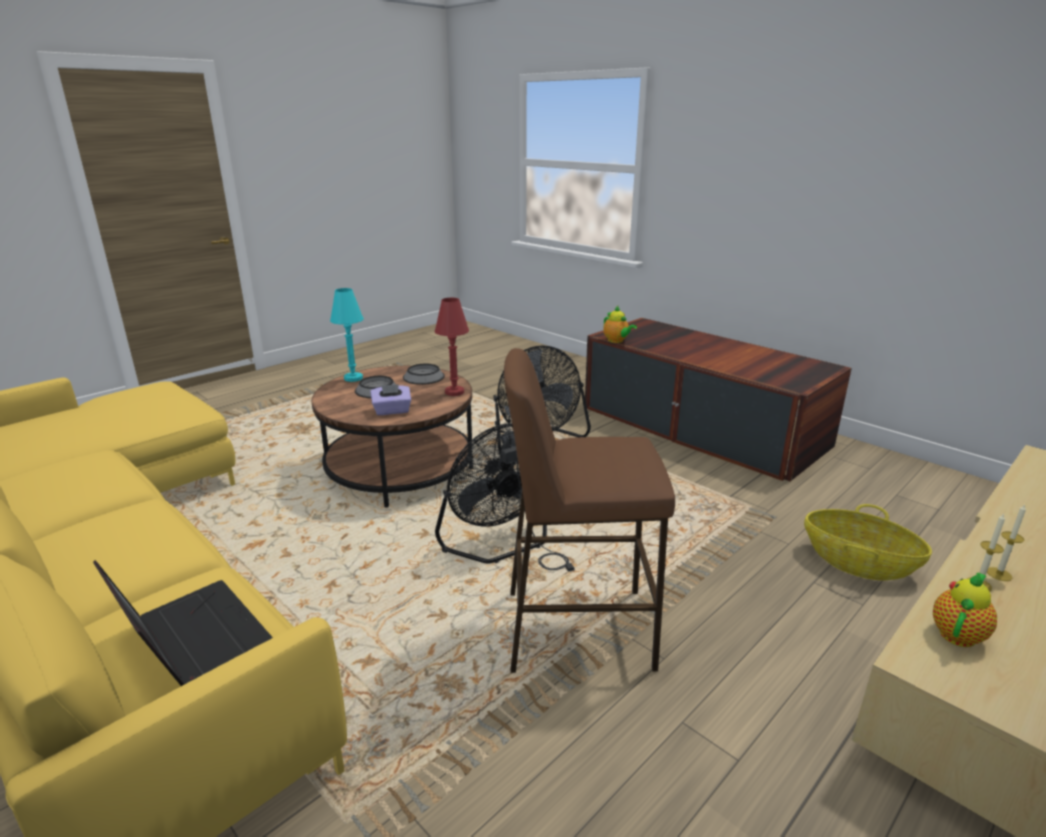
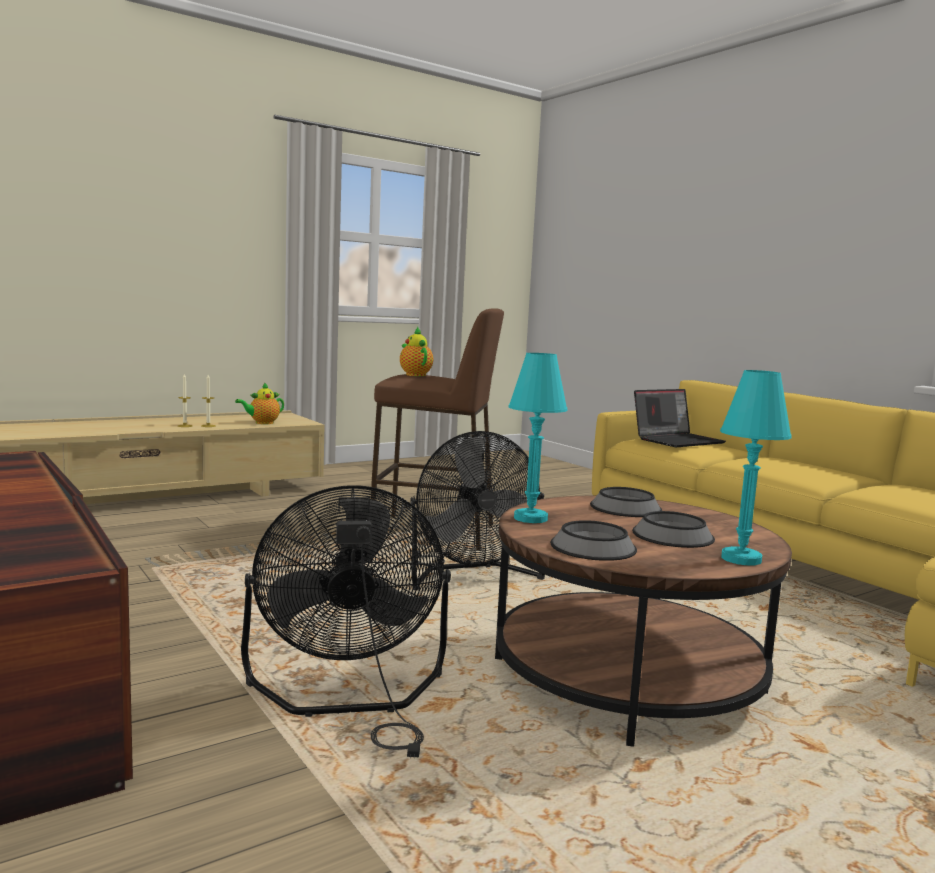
camera: 170 degrees left, 15 degrees down
laptop [93,560,273,686] -> laptop turned 90 degrees counterclockwise [634,389,726,447]
purple tissue box [370,384,411,415] -> bowl [590,487,662,517]
red table lamp [435,298,469,396] -> turquoise table lamp [508,353,567,523]
teapot [603,306,637,343] -> teapot moved to [400,327,433,376]
basket [804,504,932,581] -> none

